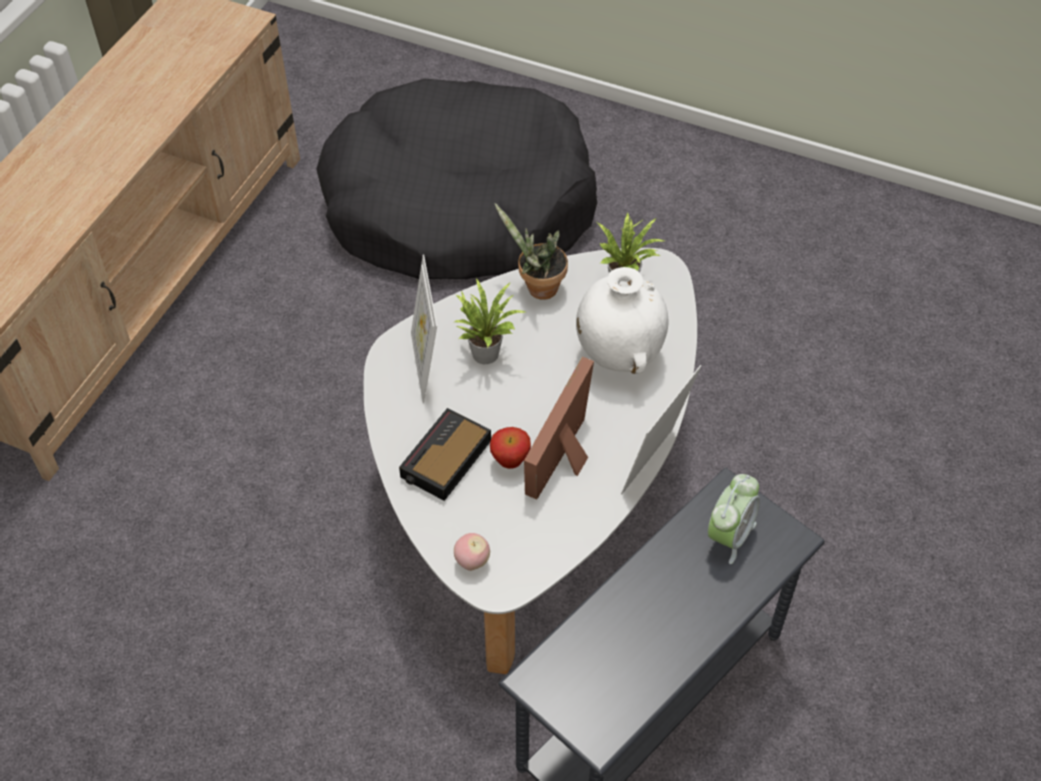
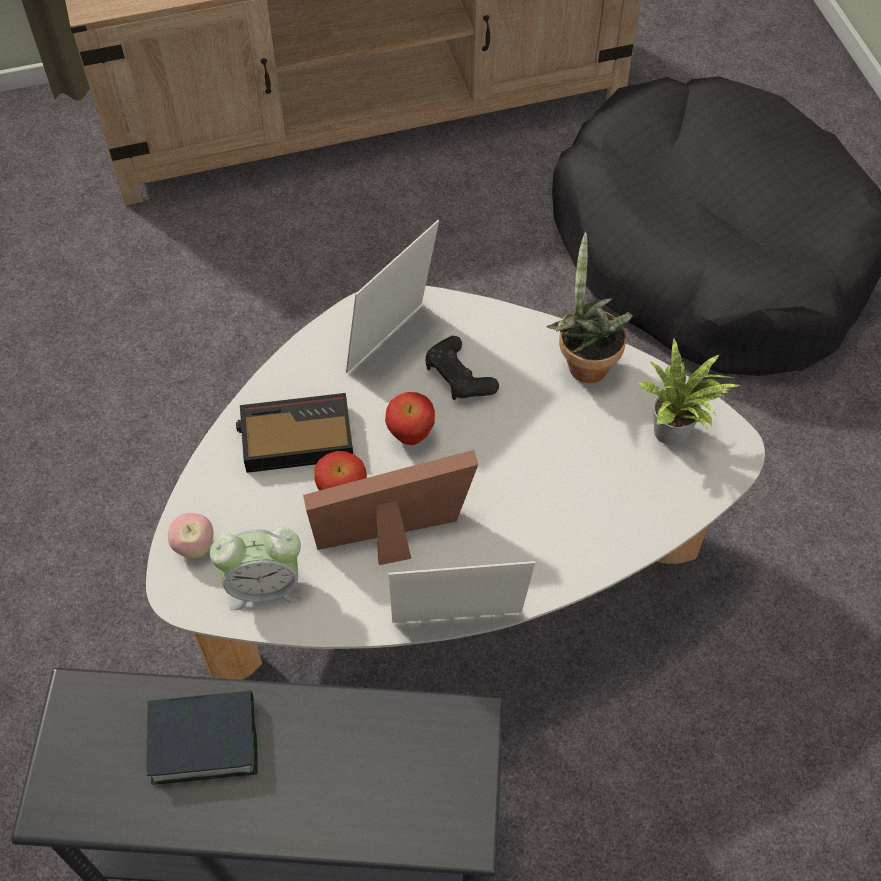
camera: 50 degrees right, 5 degrees up
potted plant [454,278,525,365] -> black game controller [425,336,499,400]
white vase [576,267,669,374] -> none
alarm clock [708,474,760,564] -> alarm clock moved to [210,527,303,610]
none -> book [146,691,257,785]
none -> apple [385,392,435,445]

